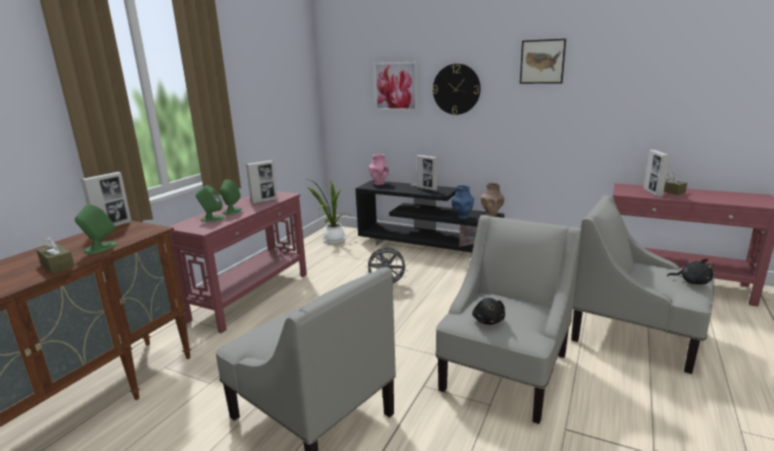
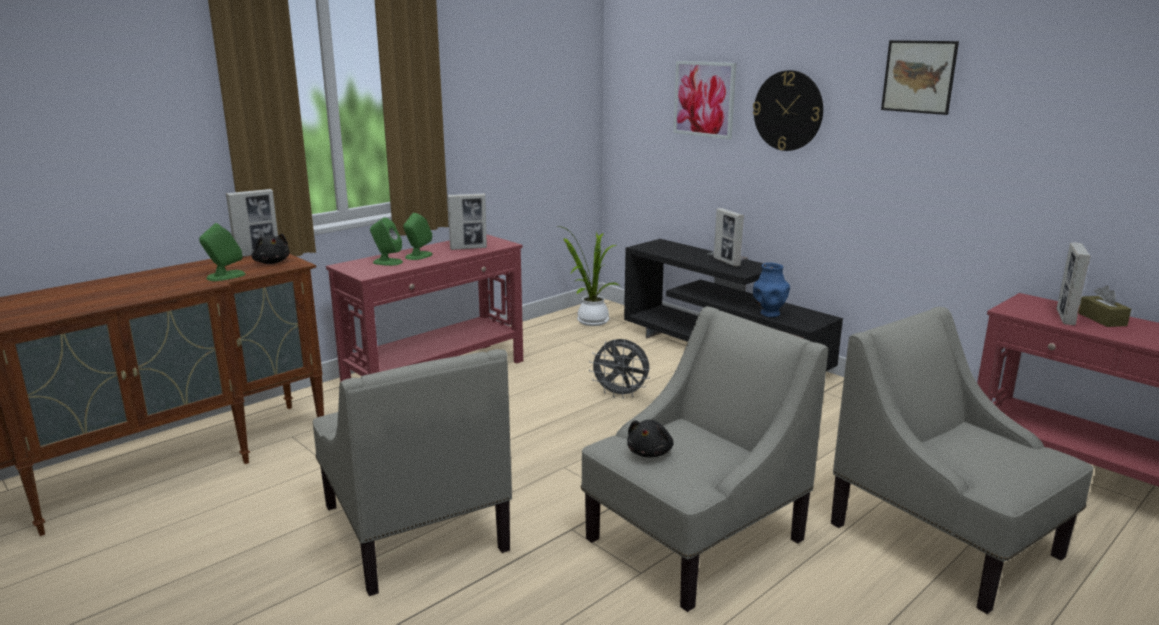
camera: 20 degrees right, 0 degrees up
brown tissue box [37,236,75,274] -> none
pink vase [369,154,389,185] -> none
brown vase [481,183,504,217] -> none
black plush toy [667,259,714,285] -> black plush toy moved to [252,234,289,264]

